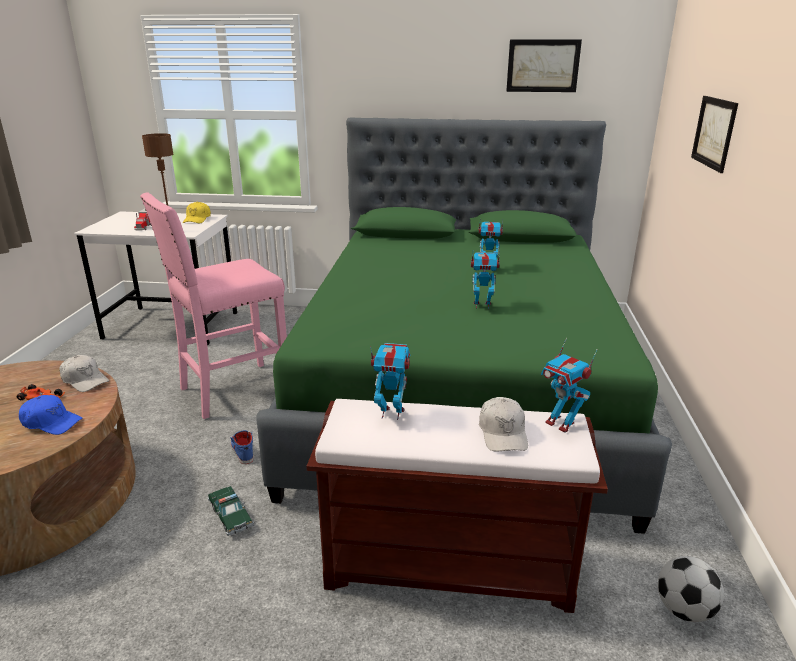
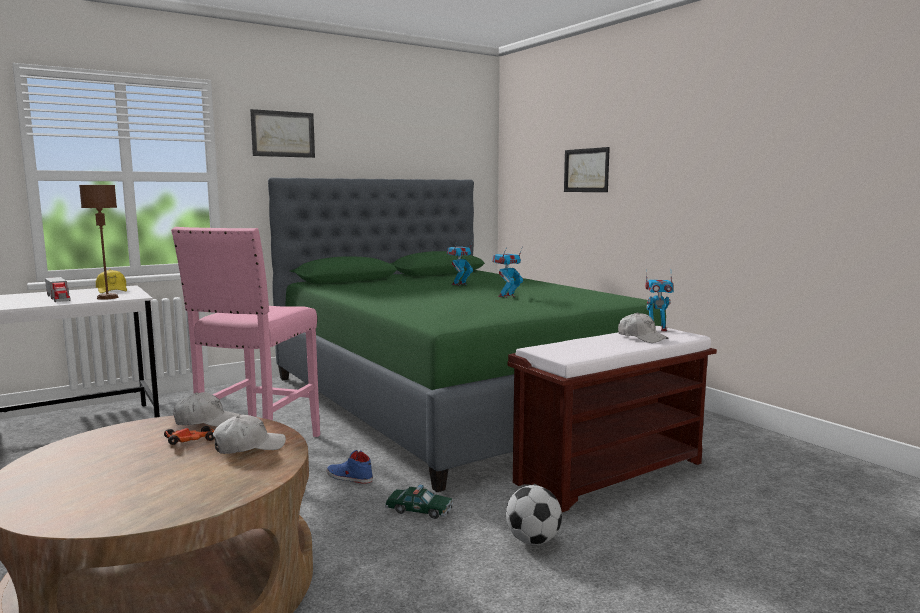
camera: 40 degrees left, 15 degrees down
blue cap [19,395,83,435] -> white cap [213,415,286,454]
toy robot [370,343,410,420] -> none
picture [506,39,582,92] -> picture moved to [250,109,315,158]
football [658,556,724,622] -> football moved to [506,485,562,545]

